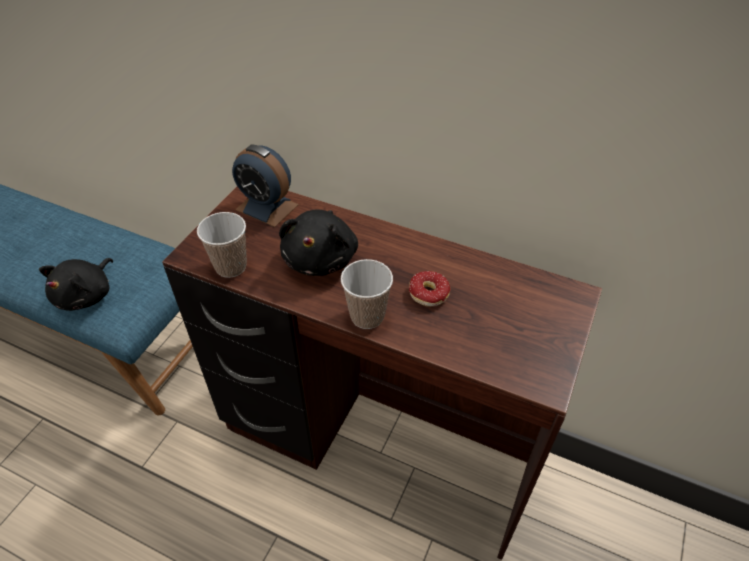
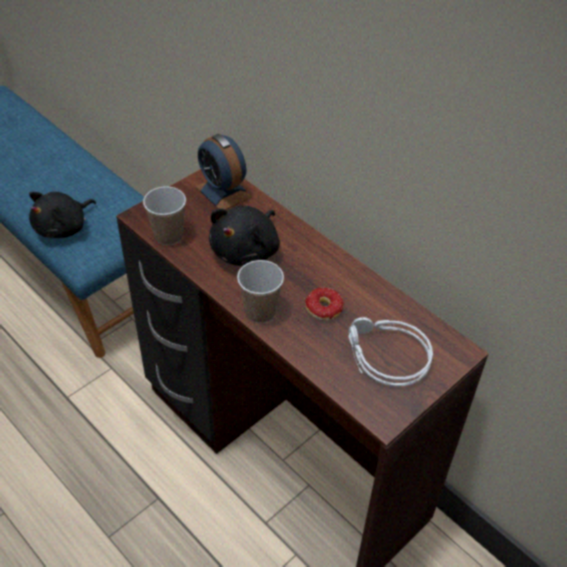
camera: 20 degrees right, 0 degrees up
none -> grey headphones [348,317,433,386]

